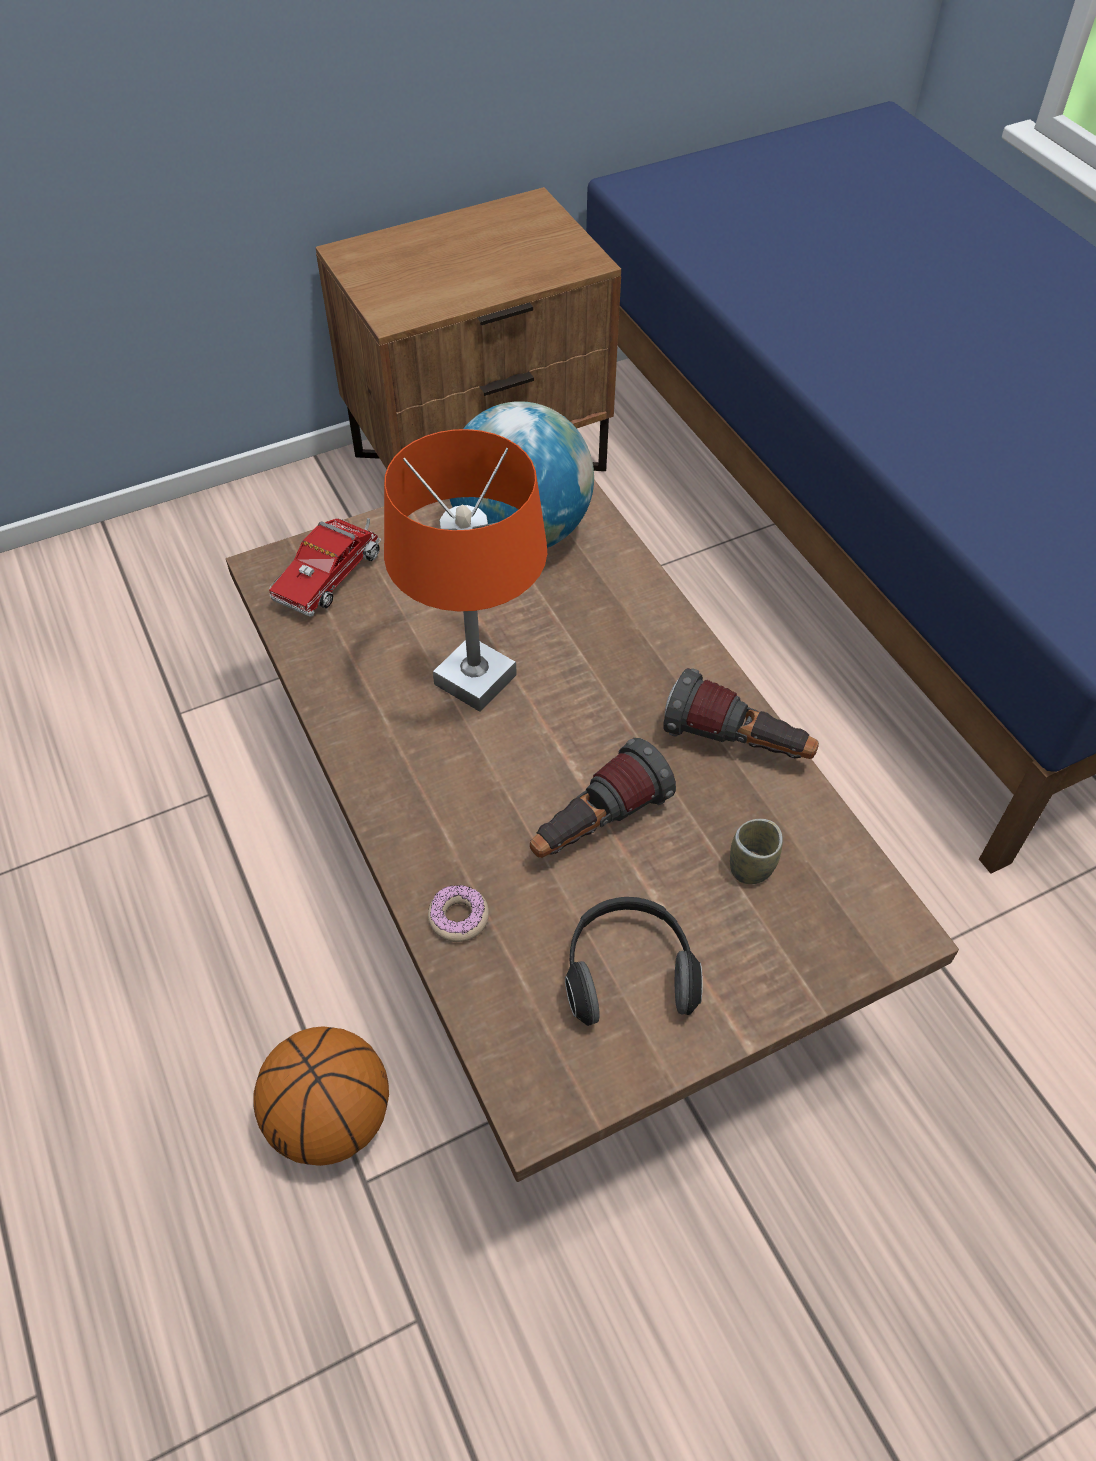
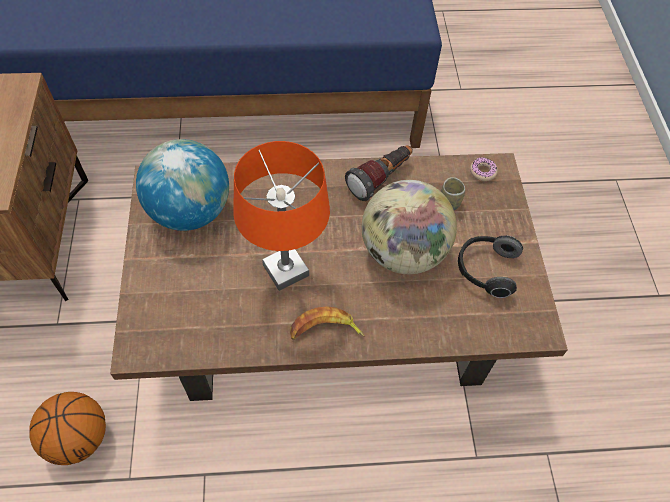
camera: 70 degrees left, 5 degrees up
basketball [253,1026,389,1166] -> basketball moved to [29,392,106,465]
toy truck [269,518,381,617] -> none
donut [428,885,489,942] -> donut moved to [470,157,498,181]
flashlight [530,738,676,858] -> globe [361,180,457,274]
none -> banana [290,306,365,340]

